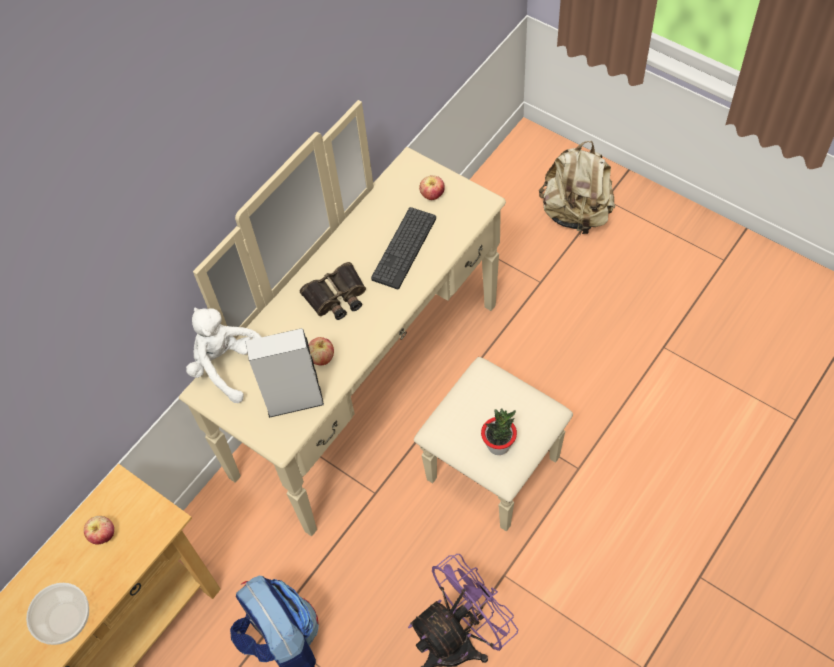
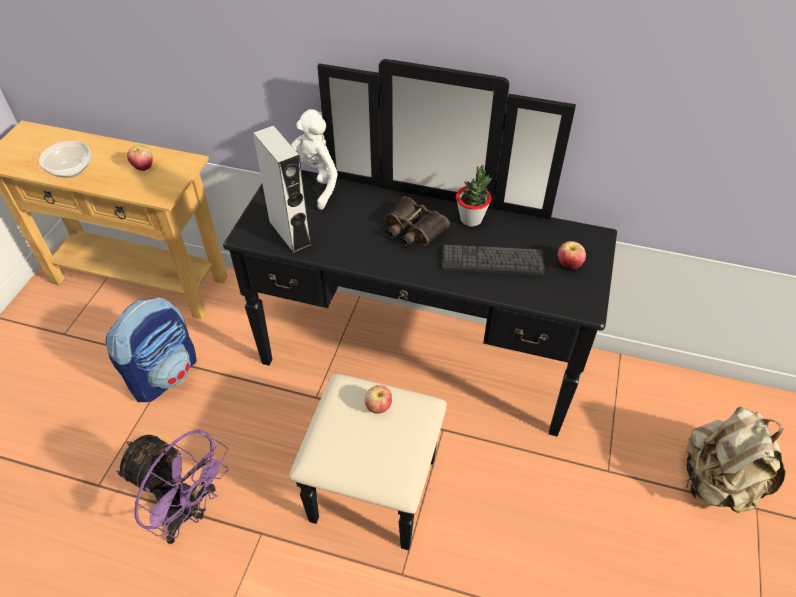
camera: 65 degrees right, 10 degrees down
beige dresser [179,100,573,536] -> black dresser [223,59,617,550]
apple [309,337,334,365] -> apple moved to [365,385,392,414]
potted plant [481,408,517,455] -> potted plant moved to [456,165,492,227]

